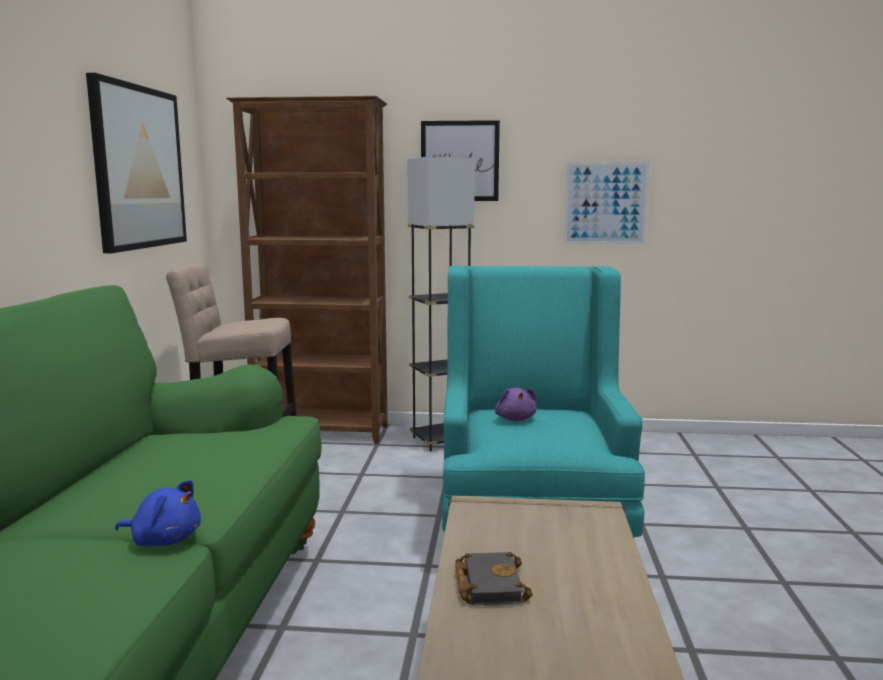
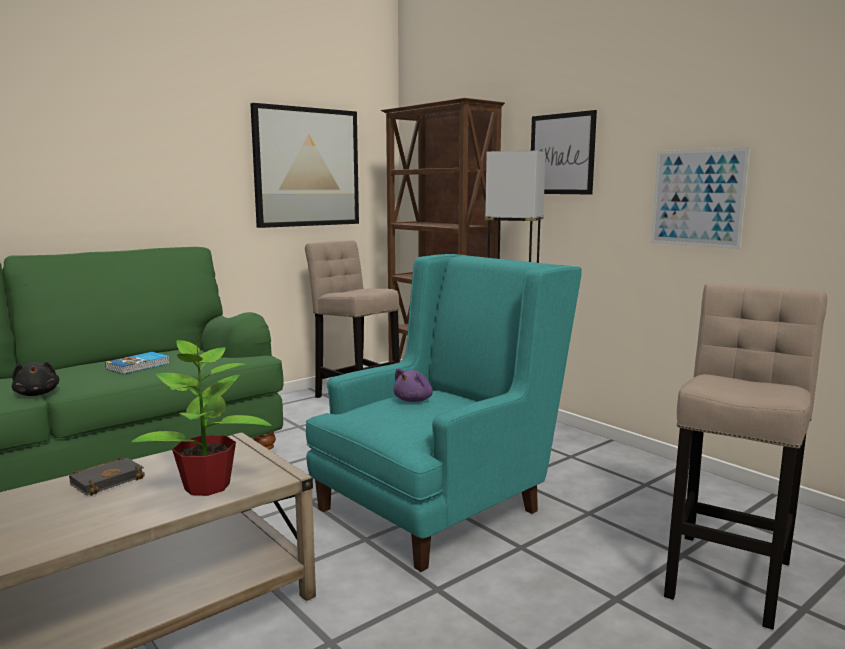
camera: 45 degrees right, 0 degrees up
blue plush toy [115,480,201,546] -> black plush toy [12,361,59,396]
none -> book [105,352,170,374]
none -> potted plant [131,336,272,496]
none -> beige stool [664,283,827,630]

